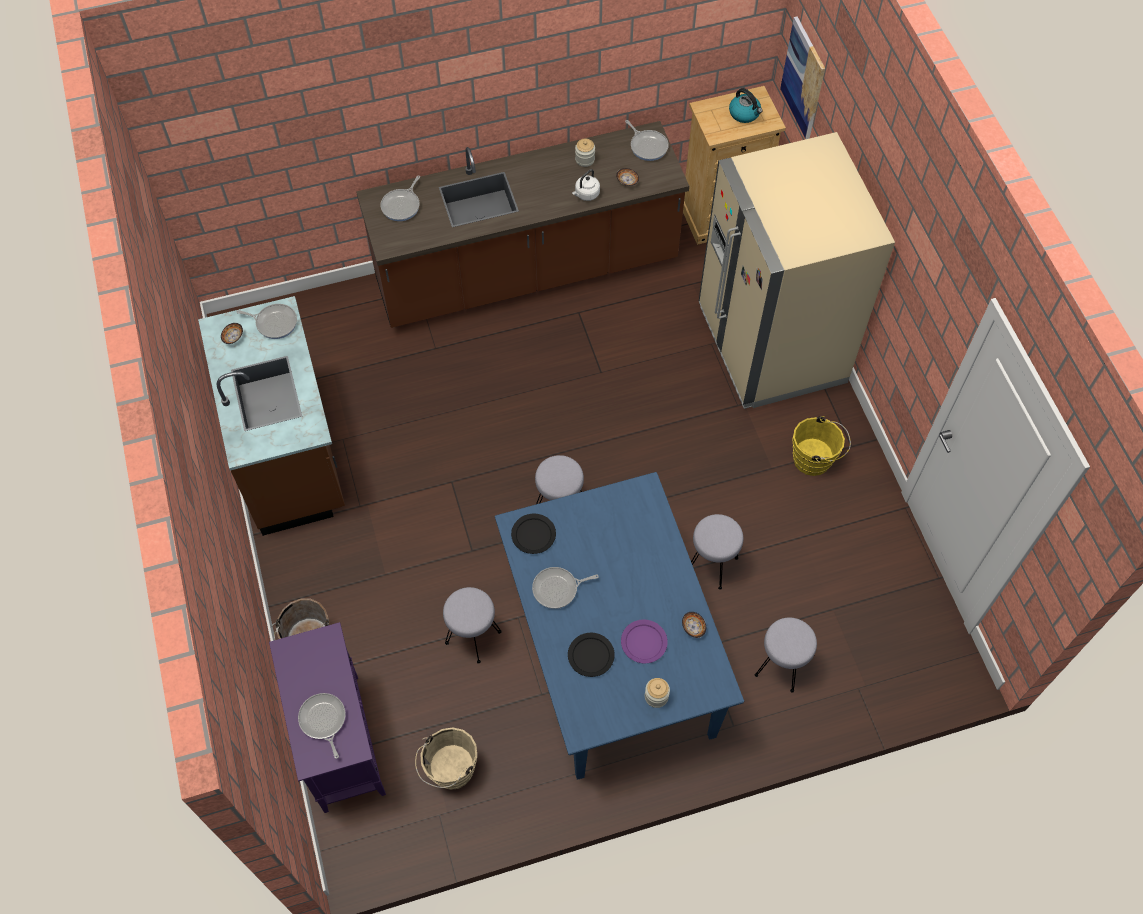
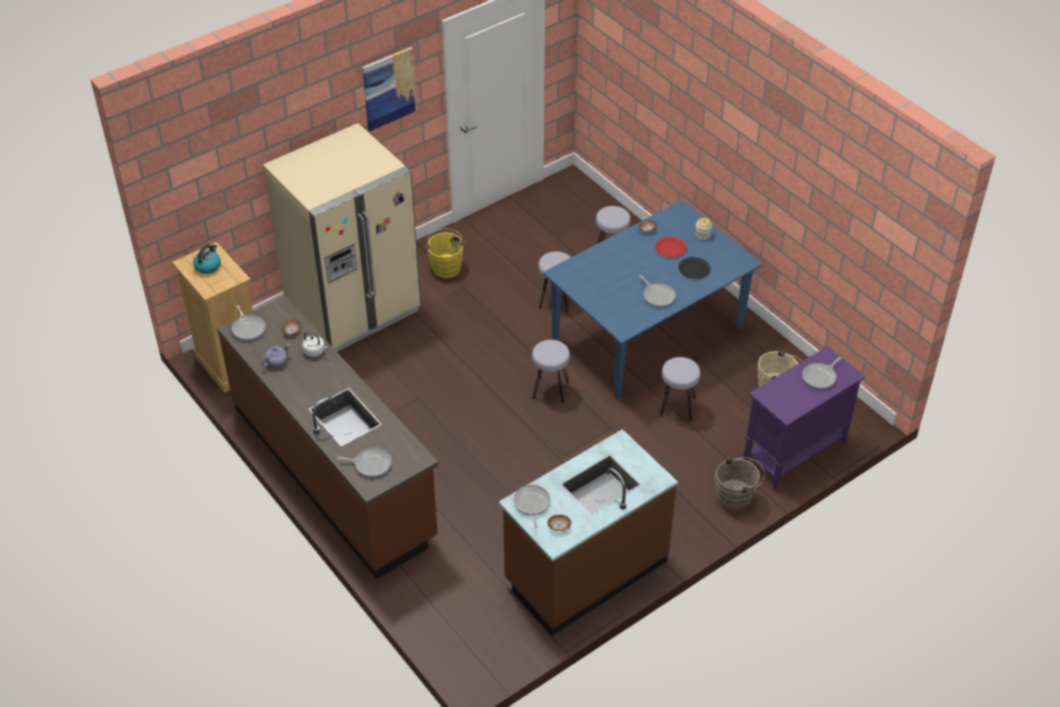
camera: 110 degrees left, 15 degrees down
black plate [511,514,556,554] -> none
jar [575,139,595,167] -> teapot [261,344,290,368]
purple plate [621,620,668,663] -> red plate [655,236,687,258]
frying pan [625,120,669,161] -> frying pan turned 120 degrees clockwise [232,305,266,341]
picture [780,16,825,139] -> picture moved to [362,47,417,131]

